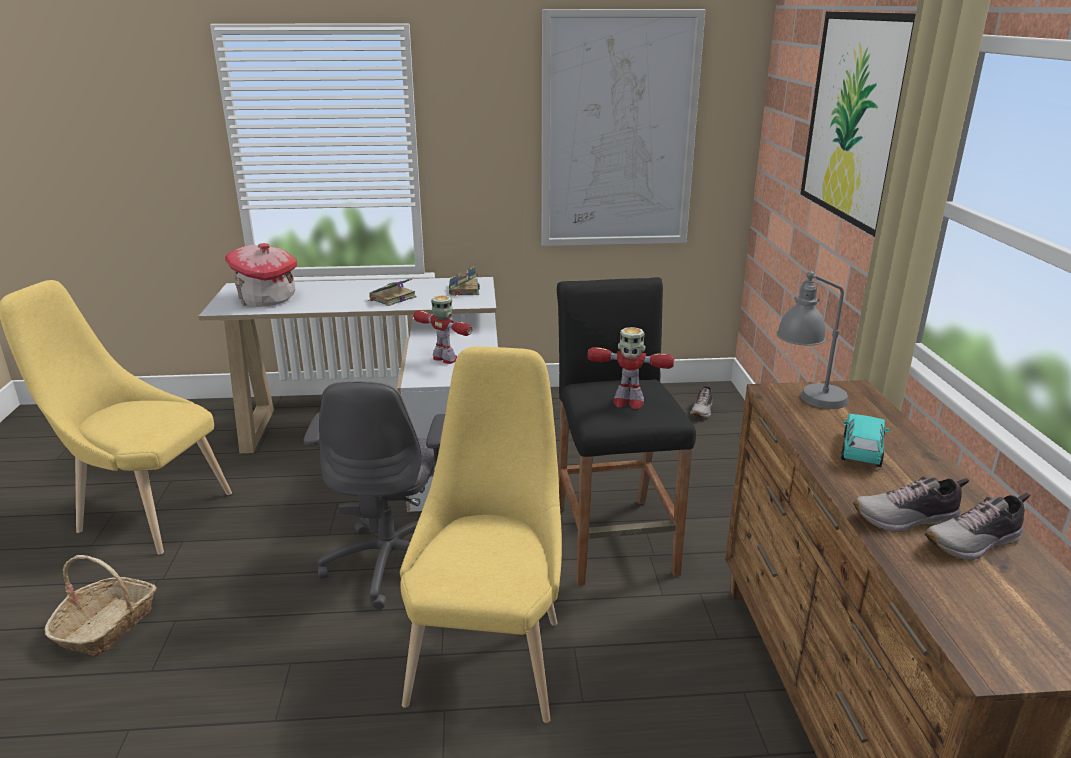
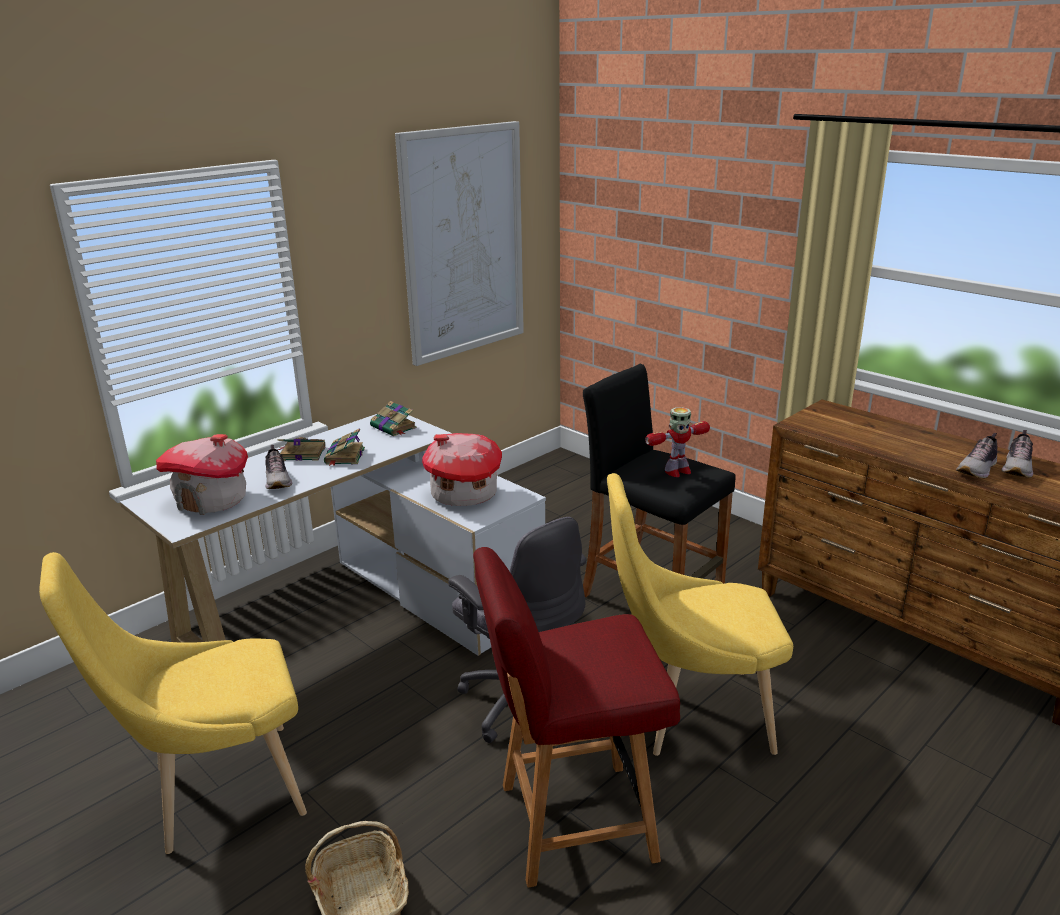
camera: 40 degrees left, 0 degrees up
yellow chair [400,346,562,723] -> yellow chair turned 60 degrees counterclockwise [607,473,793,756]
toy robot [413,295,472,364] -> toy house [422,433,502,506]
shoe [690,383,712,418] -> shoe moved to [265,445,292,489]
grey table lamp [776,271,849,409] -> none
picture [801,12,916,237] -> none
turquoise toy car [841,414,889,467] -> none
none -> book [278,437,326,461]
none -> red chair [473,547,680,888]

